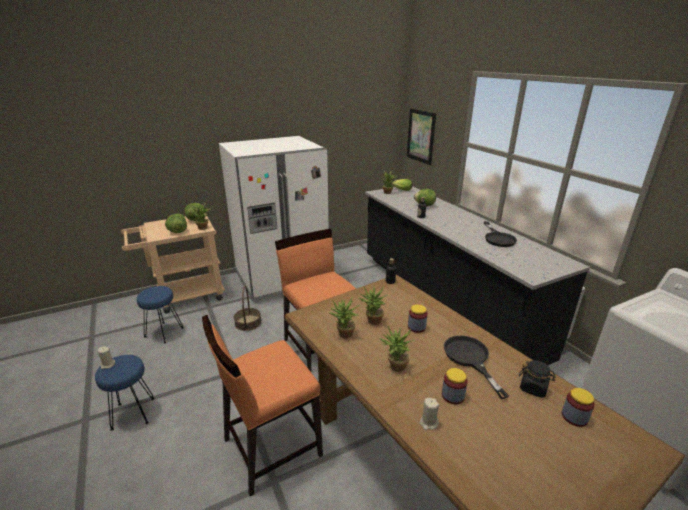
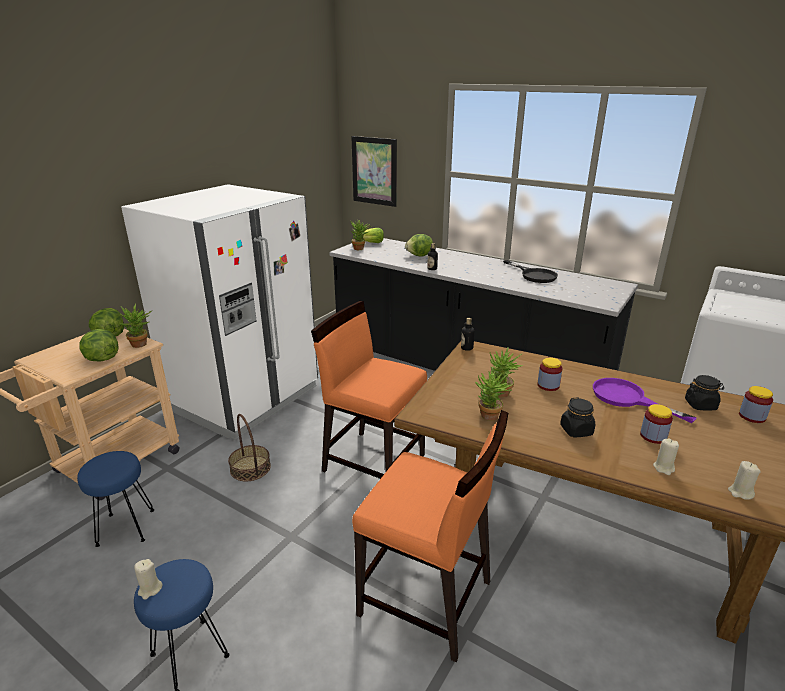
camera: 30 degrees left, 0 degrees up
orange chair [202,315,323,497] -> orange chair turned 90 degrees counterclockwise [352,410,508,662]
potted plant [379,326,415,372] -> black jar [560,397,595,437]
black frying pan [444,336,509,399] -> purple frying pan [593,378,697,423]
none -> beige candle [728,461,761,500]

